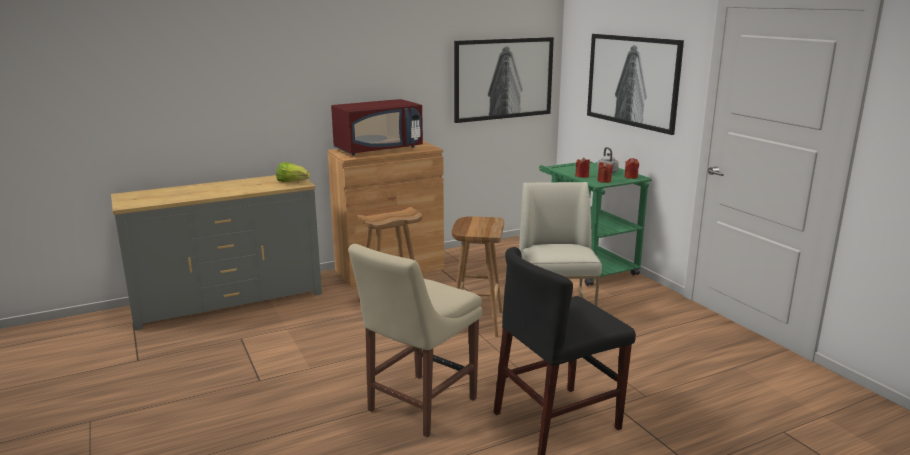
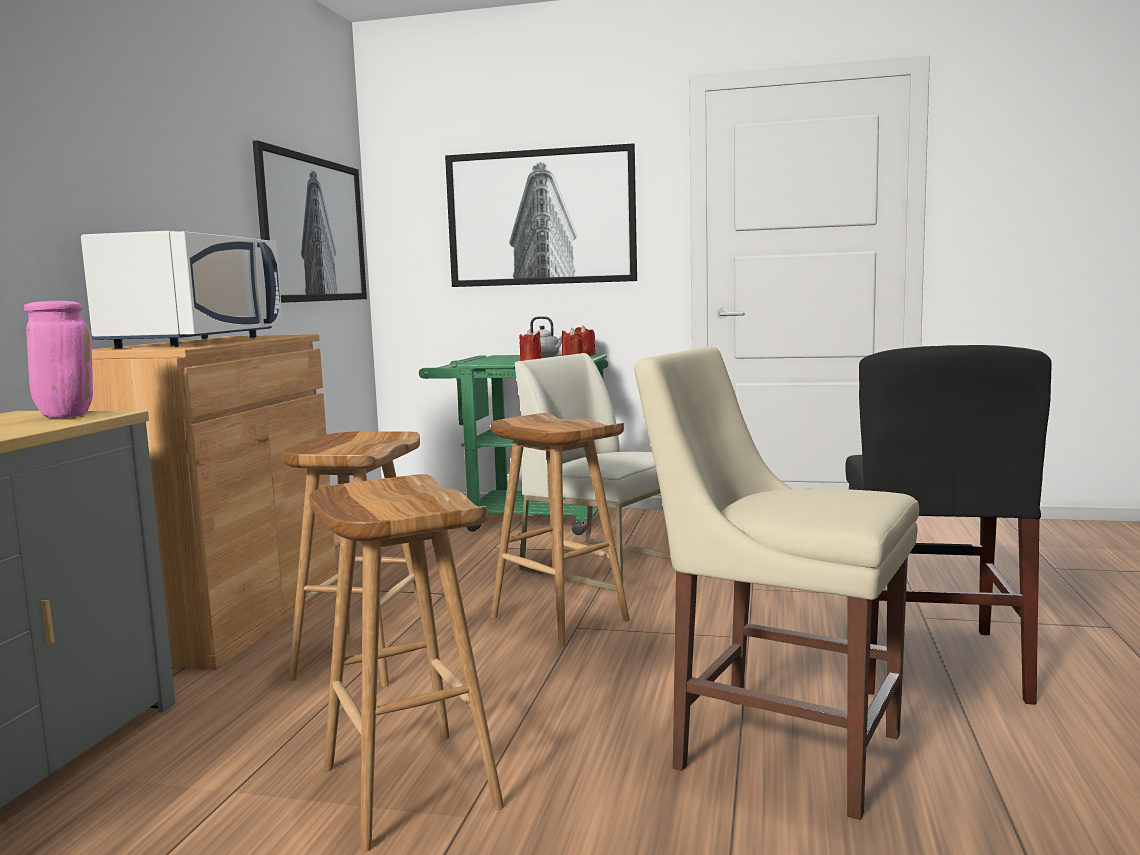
camera: 50 degrees left, 10 degrees down
lettuce [276,162,310,182] -> pink vase [24,301,93,418]
red microwave [331,99,423,155] -> white microwave [81,231,283,348]
beige chair [348,244,482,437] -> beige chair turned 135 degrees clockwise [634,346,919,820]
none -> brown stool [309,474,504,851]

